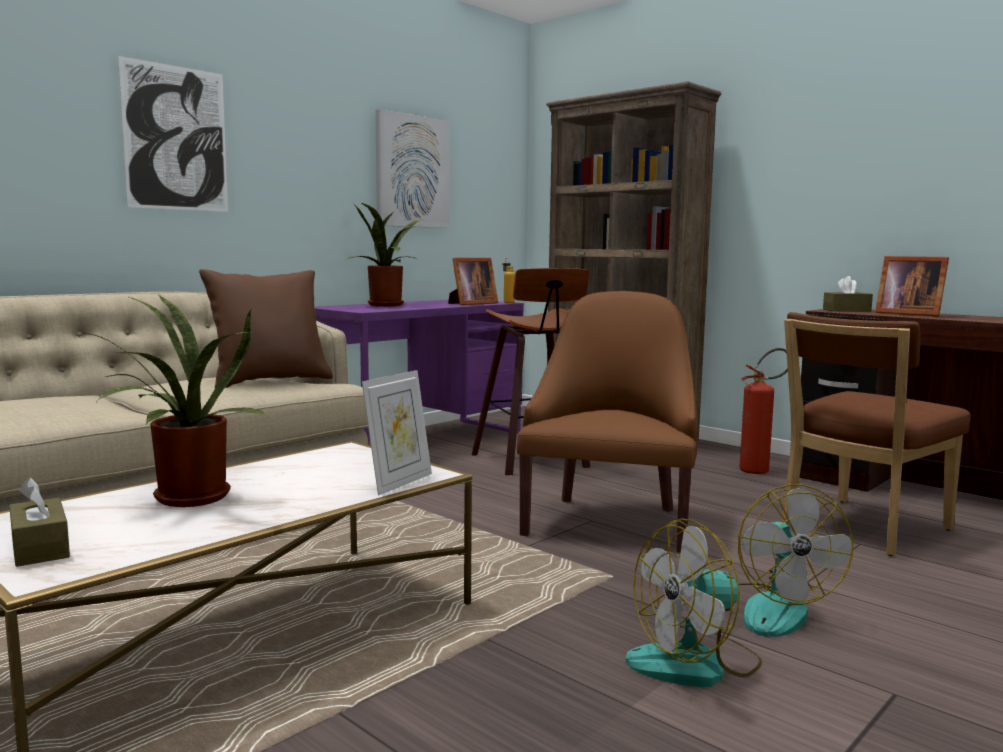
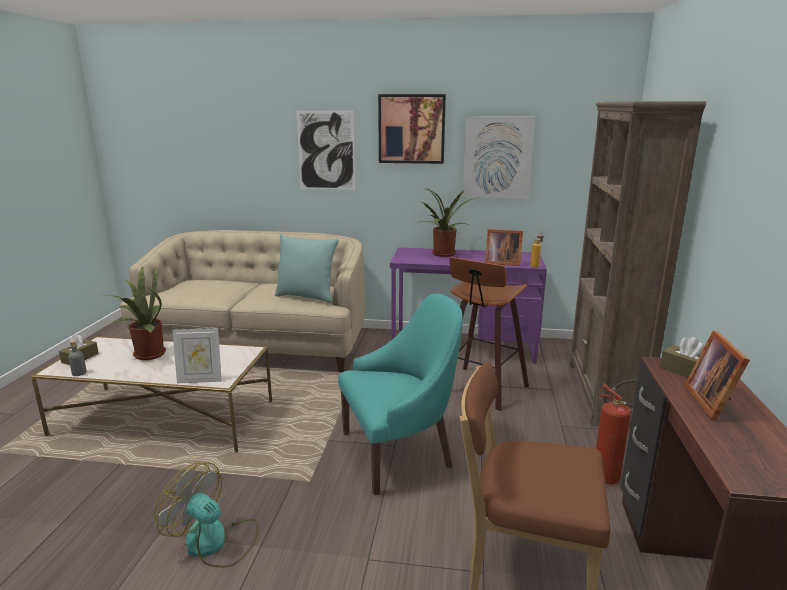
camera: 55 degrees right, 10 degrees up
brown pillow [199,269,333,388] -> turquoise pillow [275,234,339,303]
brown armchair [517,291,698,553] -> turquoise armchair [338,294,463,495]
fan [725,484,853,637] -> none
none -> grey bottle [68,340,87,376]
none -> picture [378,94,446,164]

